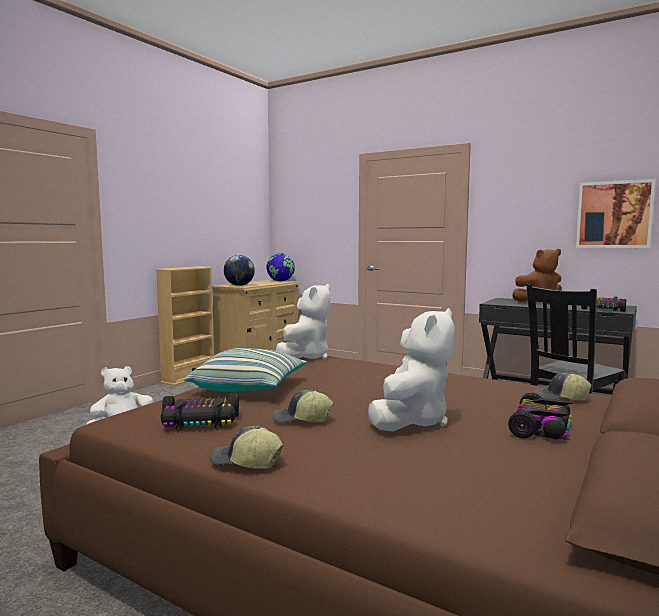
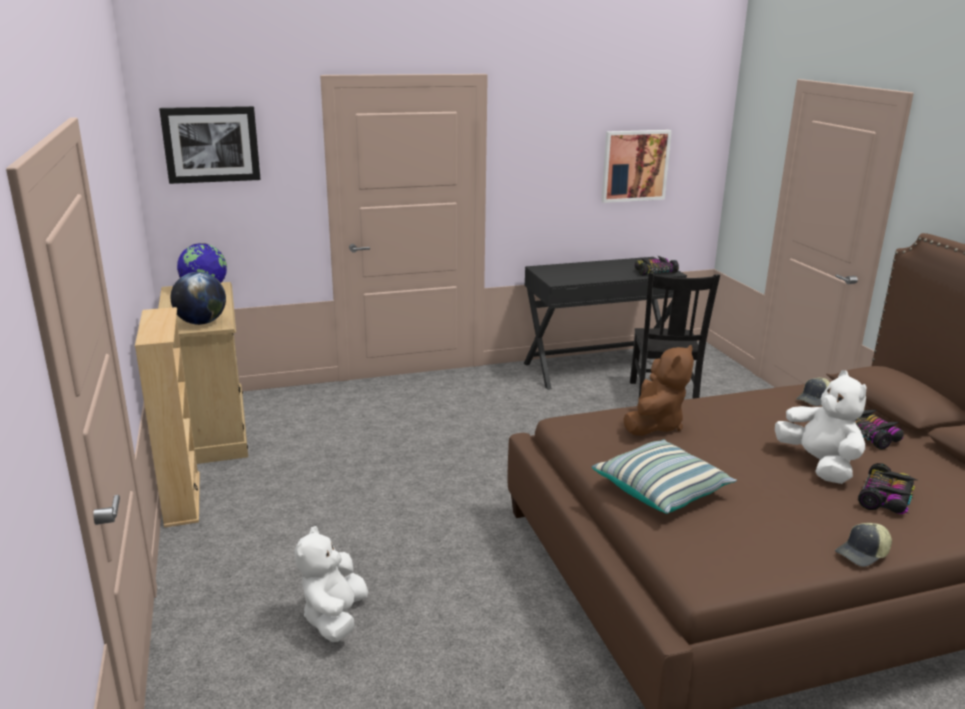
camera: 50 degrees left, 15 degrees up
toy car [161,393,239,433] -> toy car moved to [858,463,917,514]
cap [272,390,333,423] -> none
white plush toy [276,284,331,359] -> none
brown plush toy [512,249,562,304] -> brown plush toy moved to [623,345,694,436]
none -> picture [159,106,261,184]

